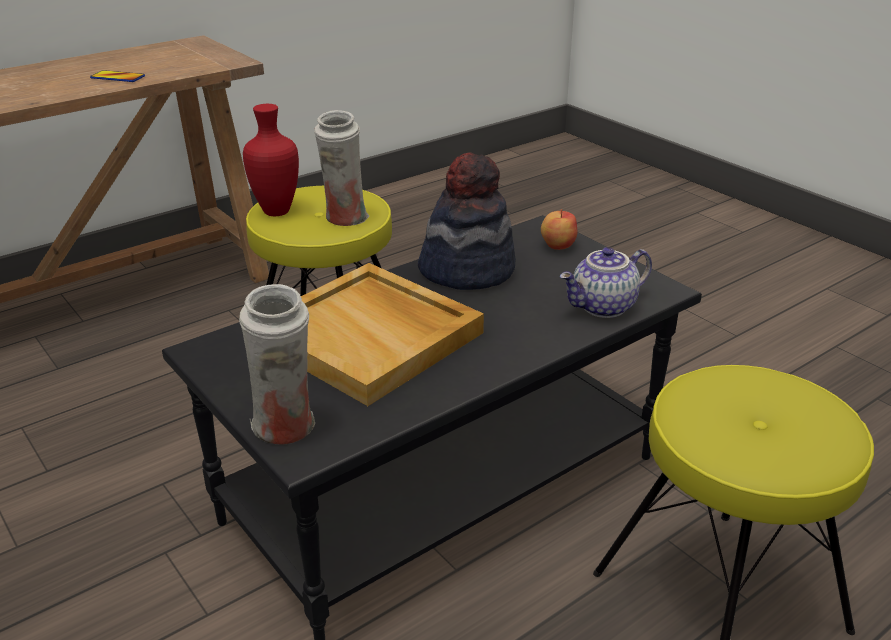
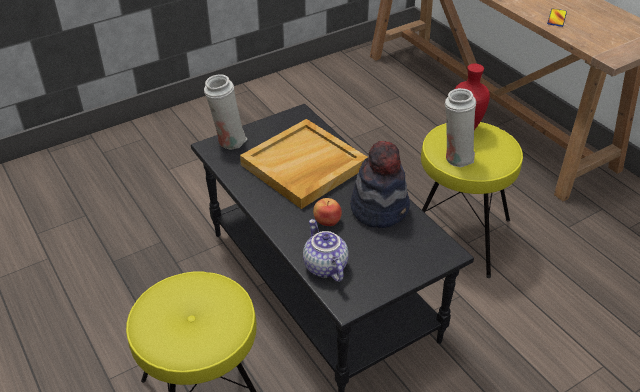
camera: 95 degrees right, 10 degrees up
apple [541,209,577,250] -> apple moved to [313,198,342,226]

